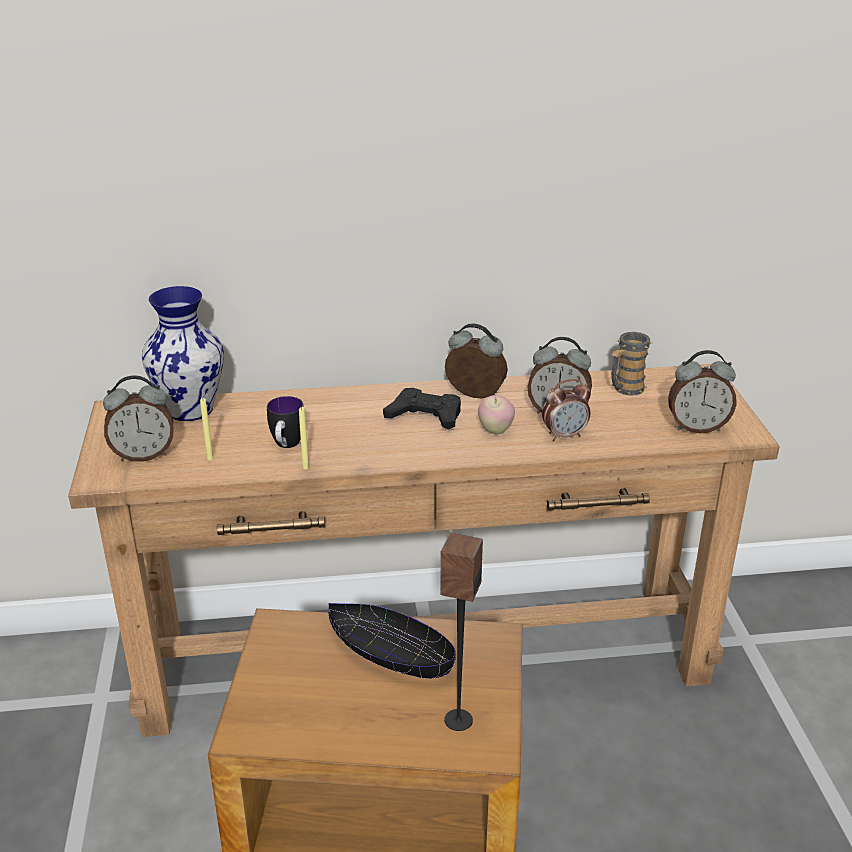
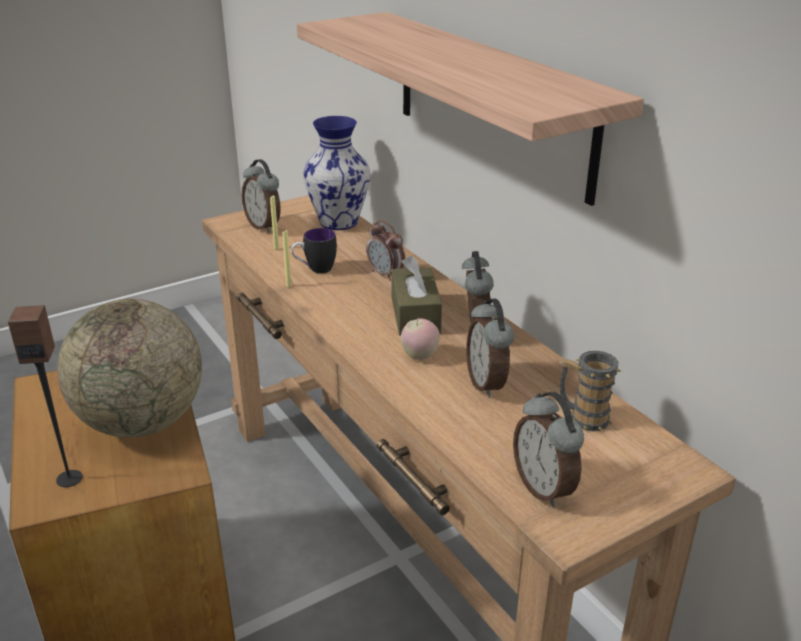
camera: 65 degrees right, 0 degrees up
black bowl [328,603,456,679] -> globe [57,299,202,438]
black game controller [383,388,461,429] -> brown tissue box [391,255,442,336]
alarm clock [542,379,591,441] -> alarm clock moved to [366,220,405,281]
none -> shelf [297,12,644,206]

